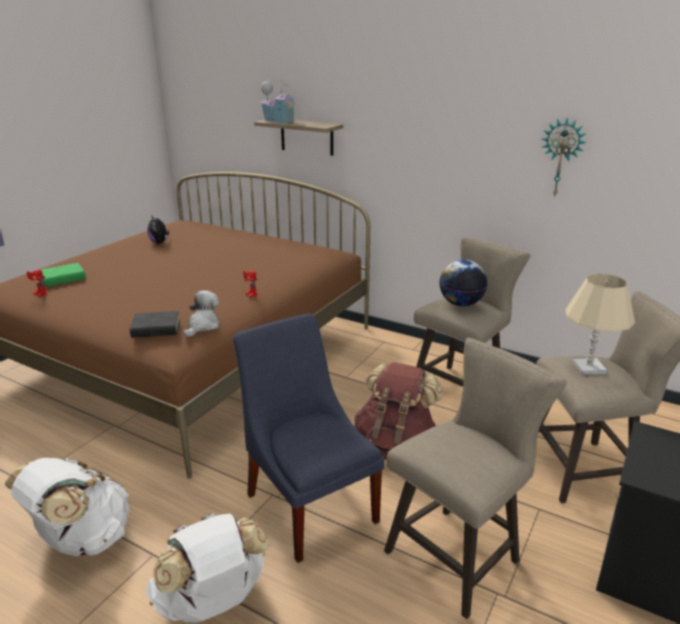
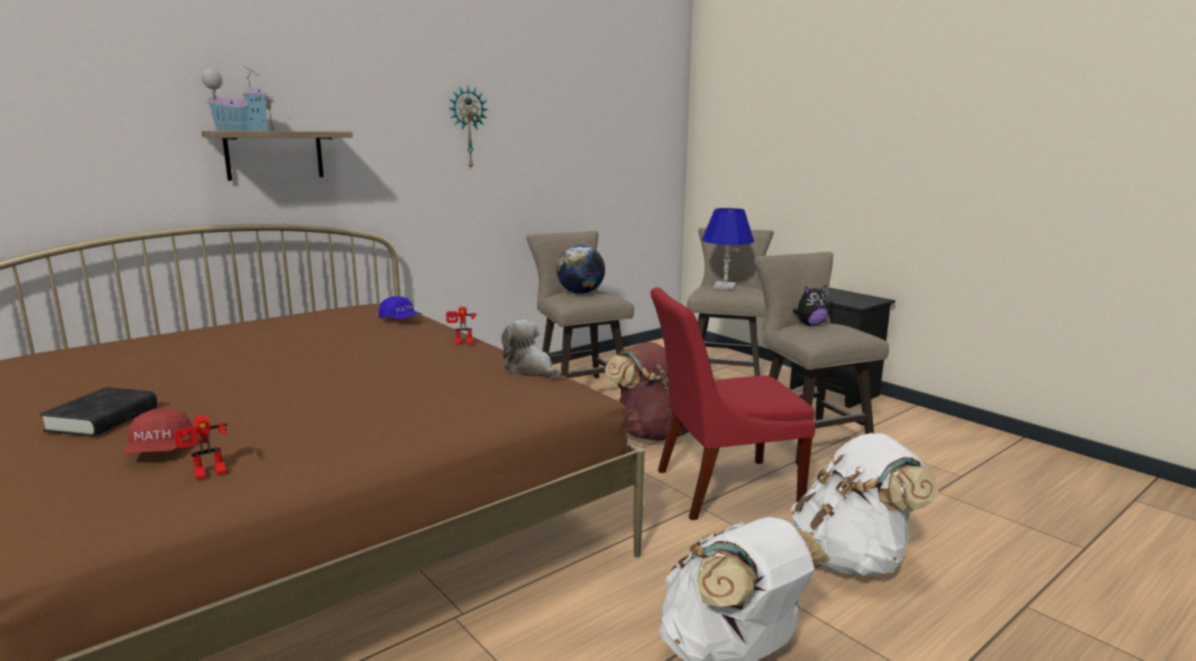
camera: 70 degrees left, 10 degrees down
green book [41,263,86,287] -> red cap [123,408,193,455]
black book [130,311,180,338] -> black book moved to [39,387,157,437]
plush toy [148,215,169,243] -> plush toy moved to [793,285,829,326]
blue chair [233,314,384,563] -> red chair [650,287,816,520]
wall clock [542,118,586,198] -> wall clock moved to [448,86,489,168]
beige table lamp [565,273,635,375] -> blue table lamp [702,208,754,290]
none -> blue cap [379,296,422,319]

